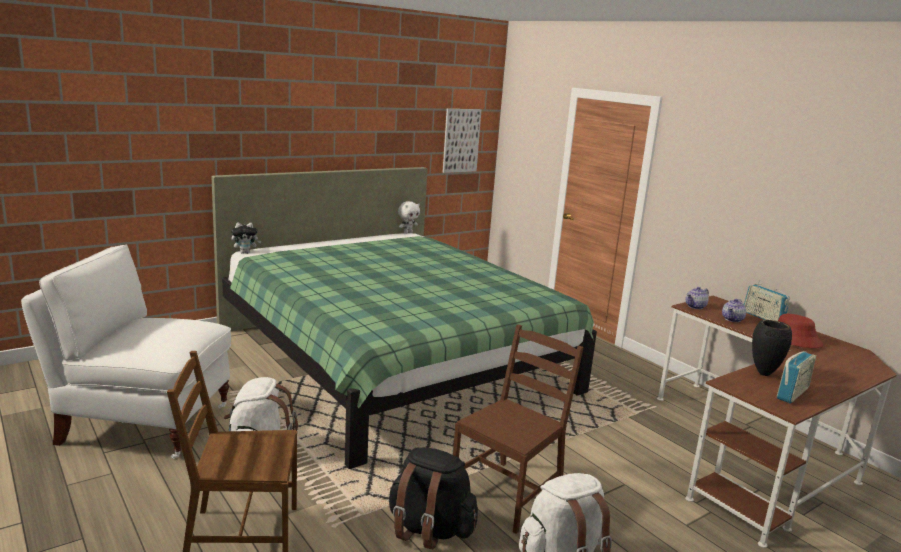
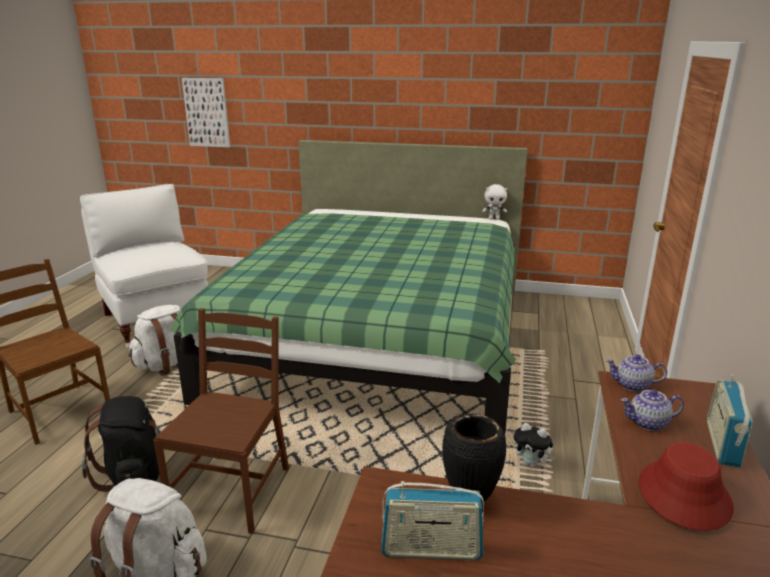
camera: 50 degrees right, 5 degrees up
plush toy [231,223,261,254] -> plush toy moved to [514,423,555,468]
picture [442,109,481,173] -> picture moved to [182,78,230,147]
brown chair [453,324,584,534] -> brown chair turned 75 degrees counterclockwise [153,308,289,534]

